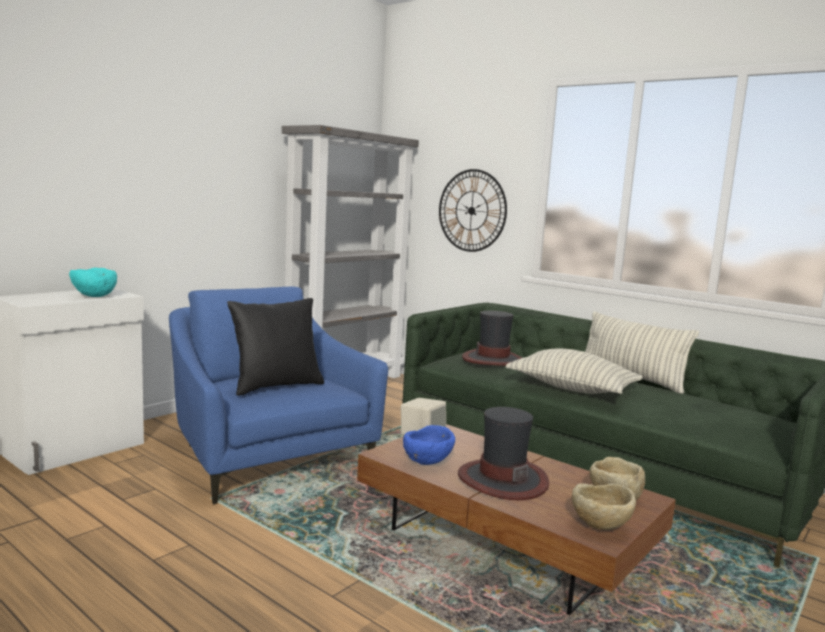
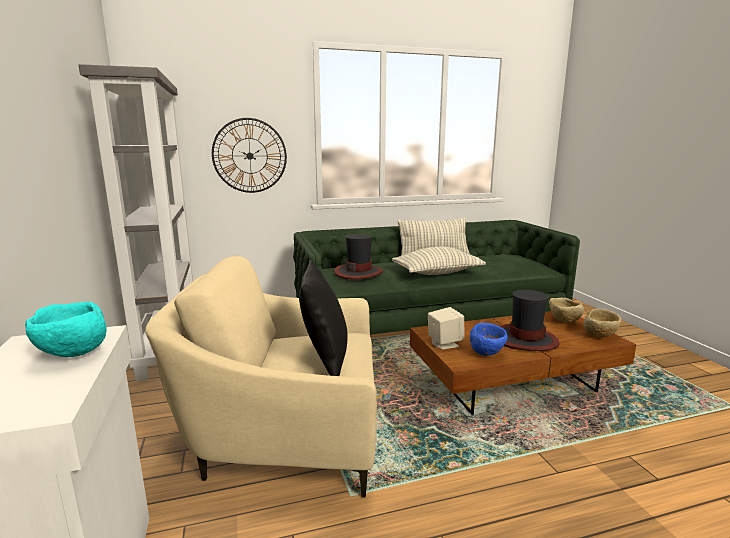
camera: 55 degrees left, 5 degrees up
blue armchair [169,287,388,504] -> beige armchair [145,256,377,498]

